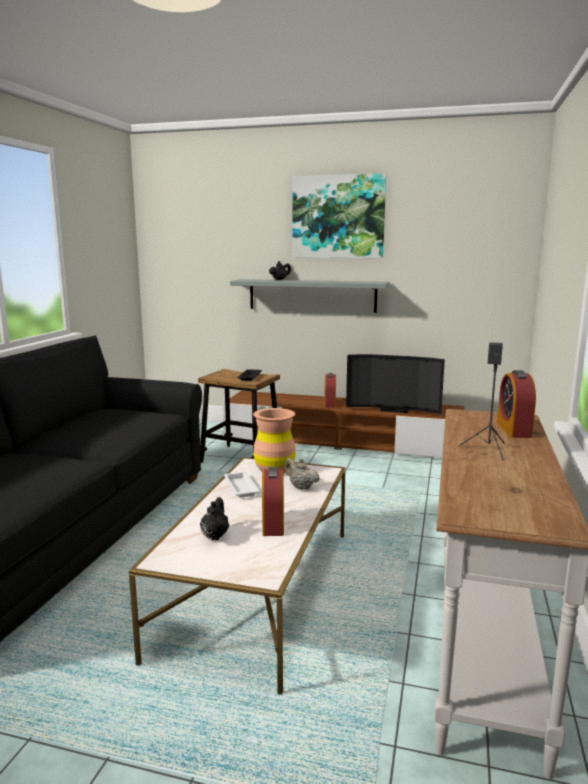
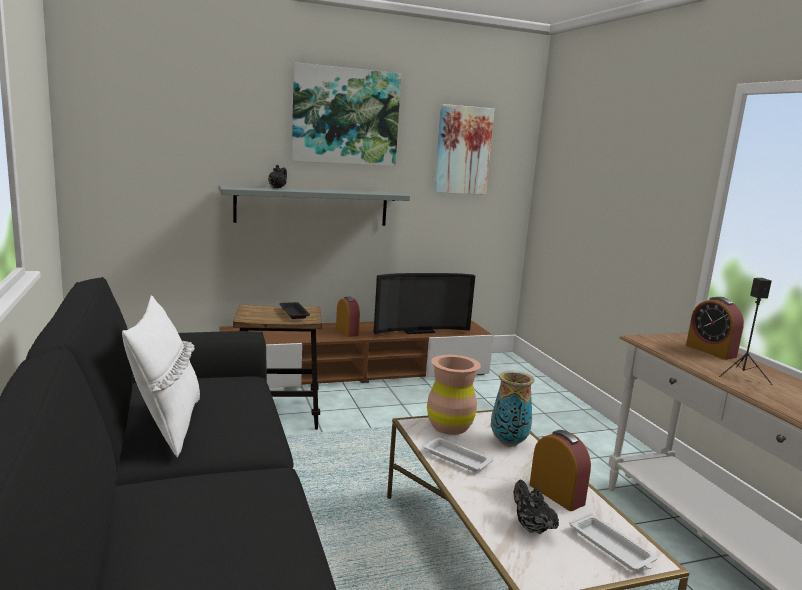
camera: 35 degrees left, 0 degrees up
beige teapot [285,458,320,490] -> vase [491,371,534,447]
none -> white pillow [122,295,200,458]
none -> picture [434,104,494,195]
none -> white tray [570,513,658,570]

